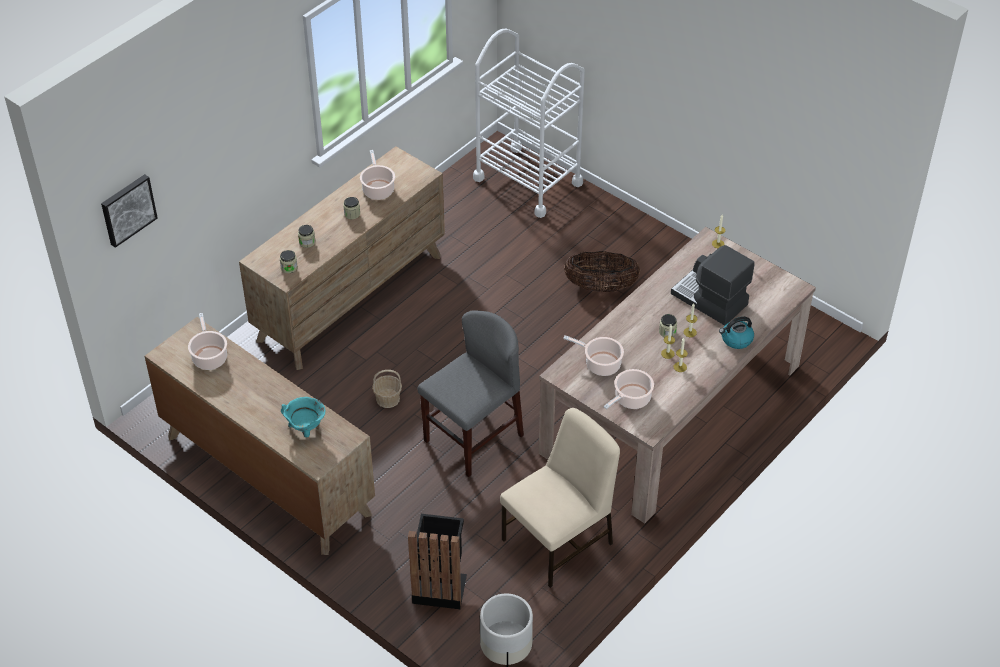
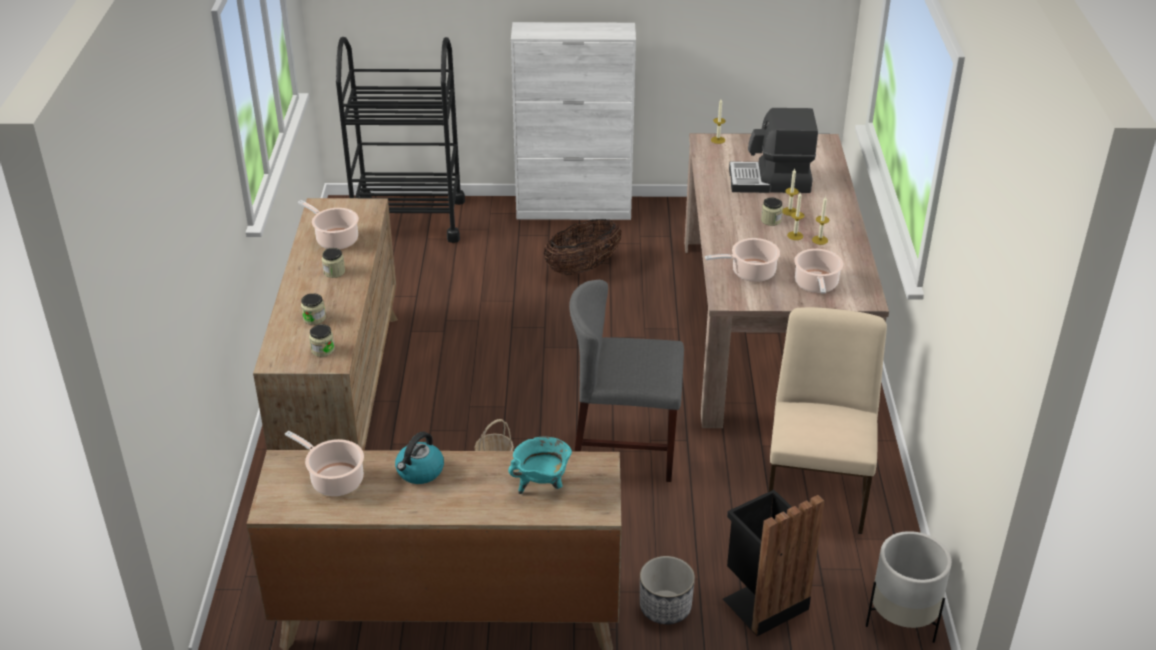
camera: 40 degrees left, 10 degrees down
picture [101,174,158,248] -> none
grey chair [417,310,524,477] -> grey chair turned 90 degrees counterclockwise [569,280,684,482]
white cart [473,29,585,218] -> black cart [336,37,465,243]
kettle [719,317,754,349] -> kettle moved to [395,432,444,484]
none -> white cabinet [511,22,636,220]
none -> planter [640,556,695,624]

